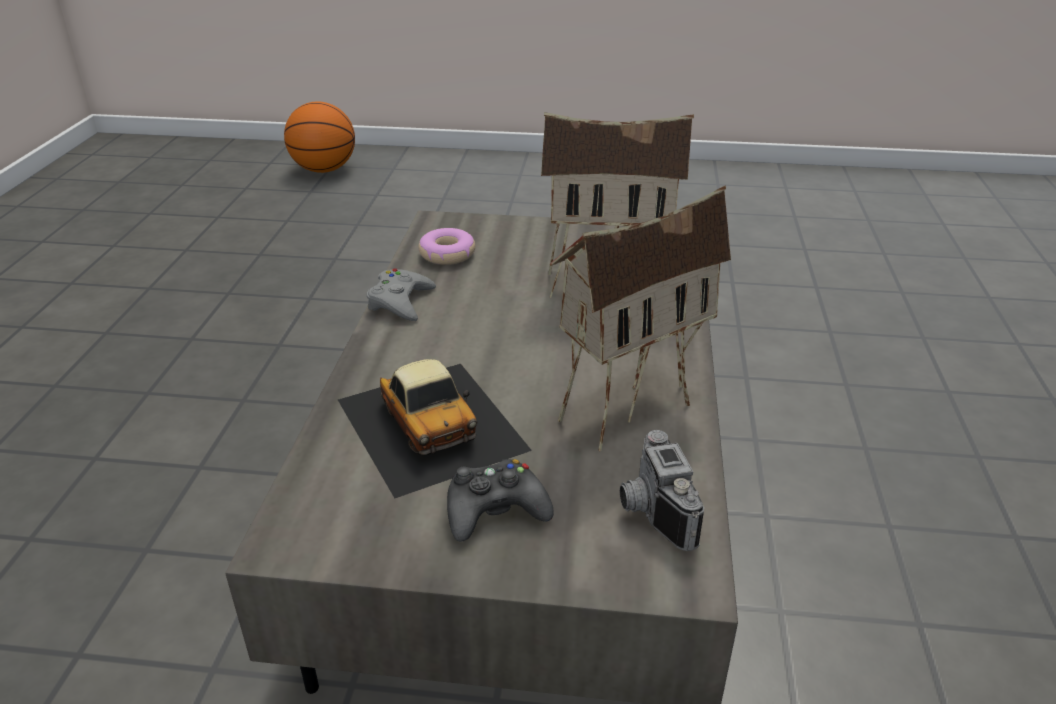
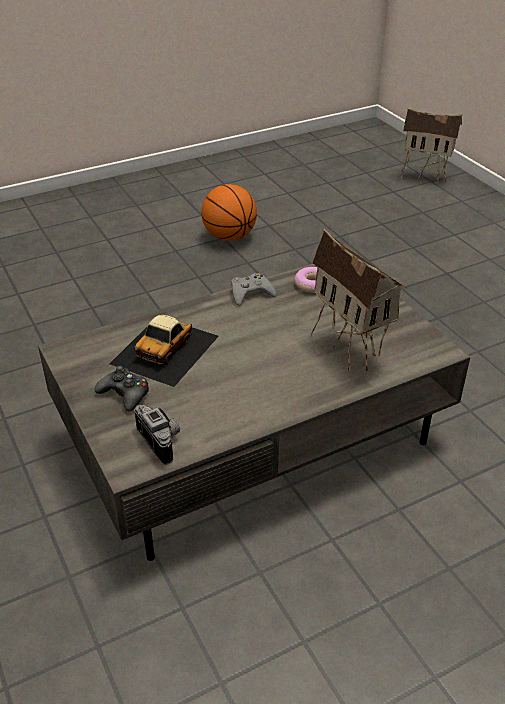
camera: 55 degrees right, 5 degrees up
basketball [284,102,355,173] -> basketball moved to [201,184,257,241]
toy house [549,185,731,452] -> toy house moved to [401,108,463,185]
camera [620,430,704,551] -> camera turned 105 degrees clockwise [134,404,180,465]

